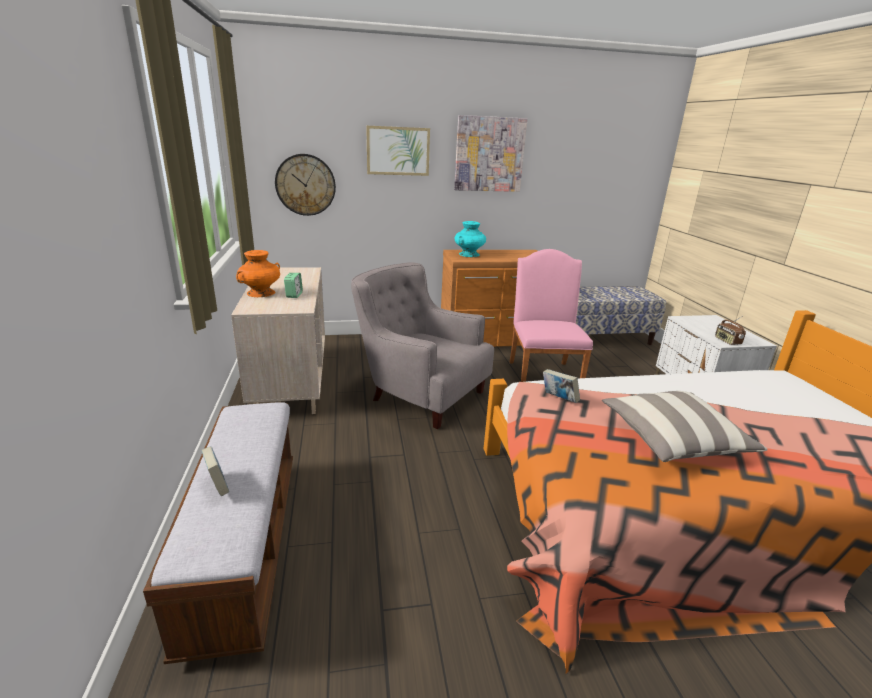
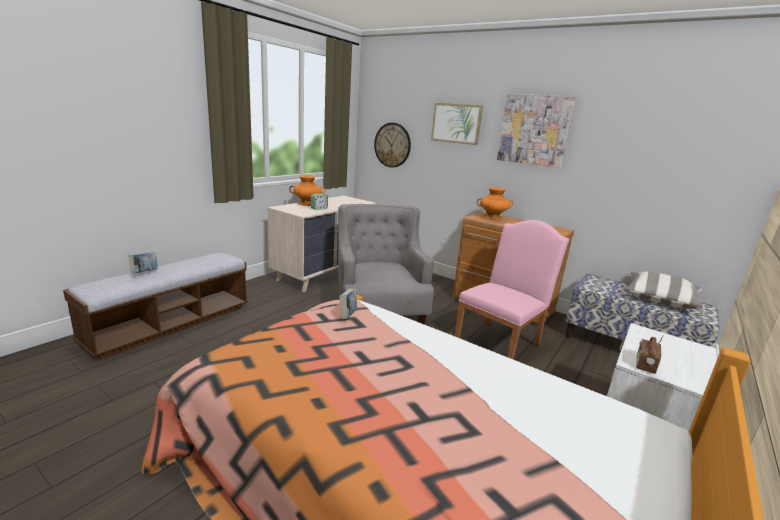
camera: 45 degrees right, 5 degrees down
turquoise vase [455,221,486,257] -> orange vase [477,187,514,220]
pillow [602,391,768,462] -> pillow moved to [625,271,705,309]

